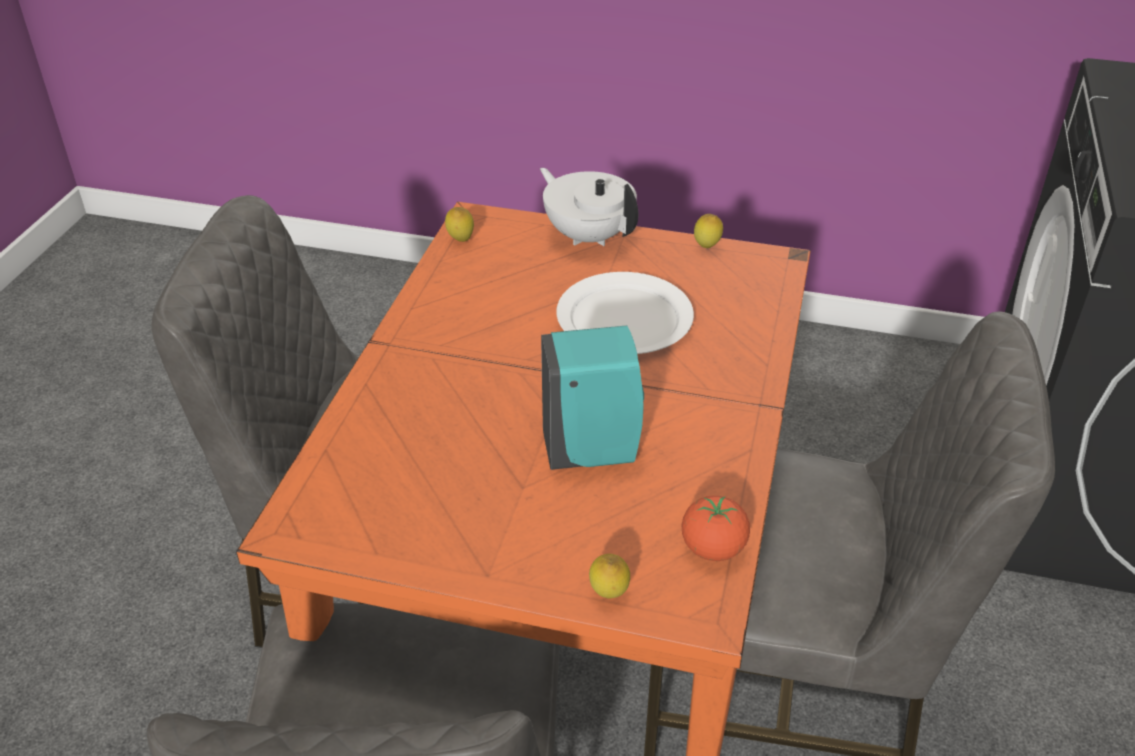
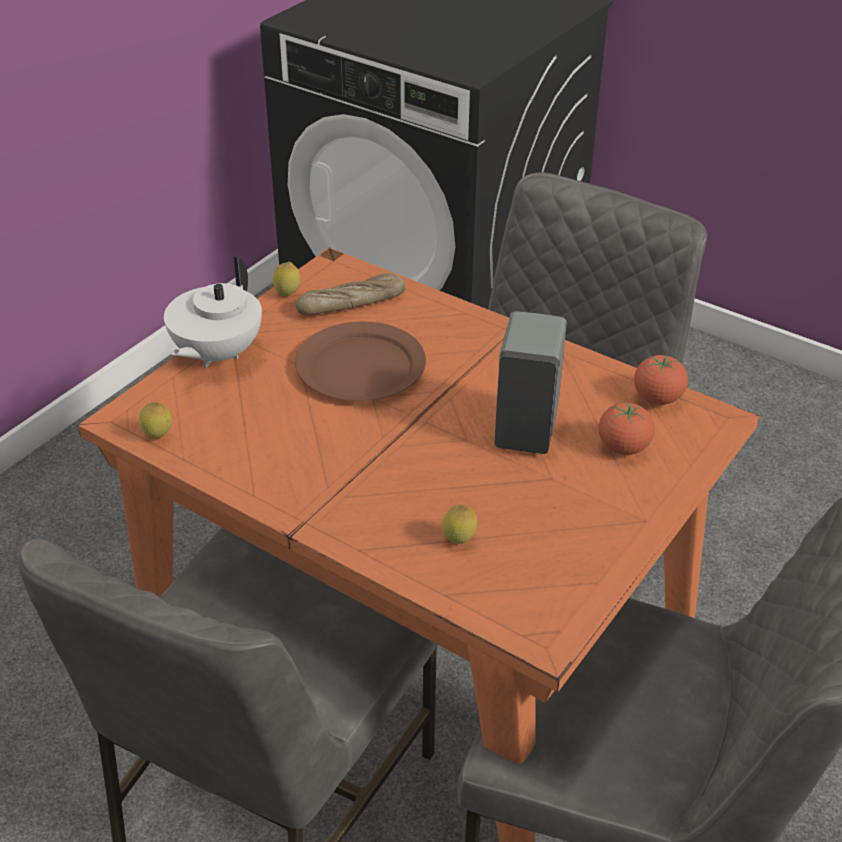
camera: 70 degrees left, 0 degrees up
white teapot [540,168,638,246] -> white teapot turned 45 degrees counterclockwise [164,257,262,368]
turquoise soap dispenser [541,325,644,470] -> grey soap dispenser [494,311,567,454]
white plate [556,272,694,354] -> brown plate [295,321,426,401]
lemon [589,554,630,599] -> lemon moved to [442,505,477,544]
none -> bread [296,273,405,315]
none -> tomato [599,402,655,455]

